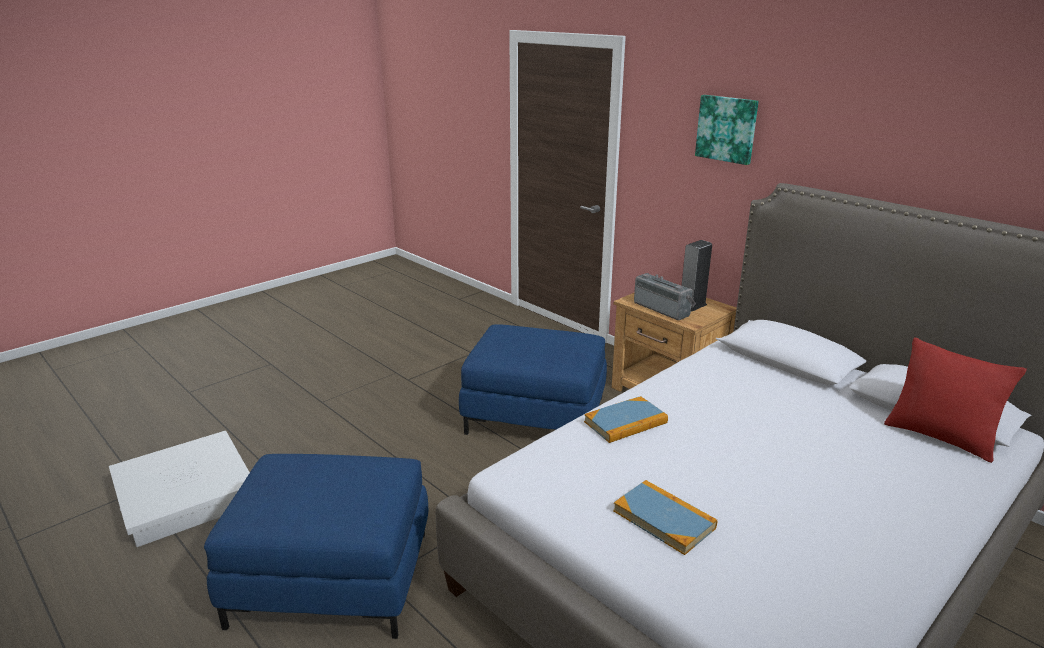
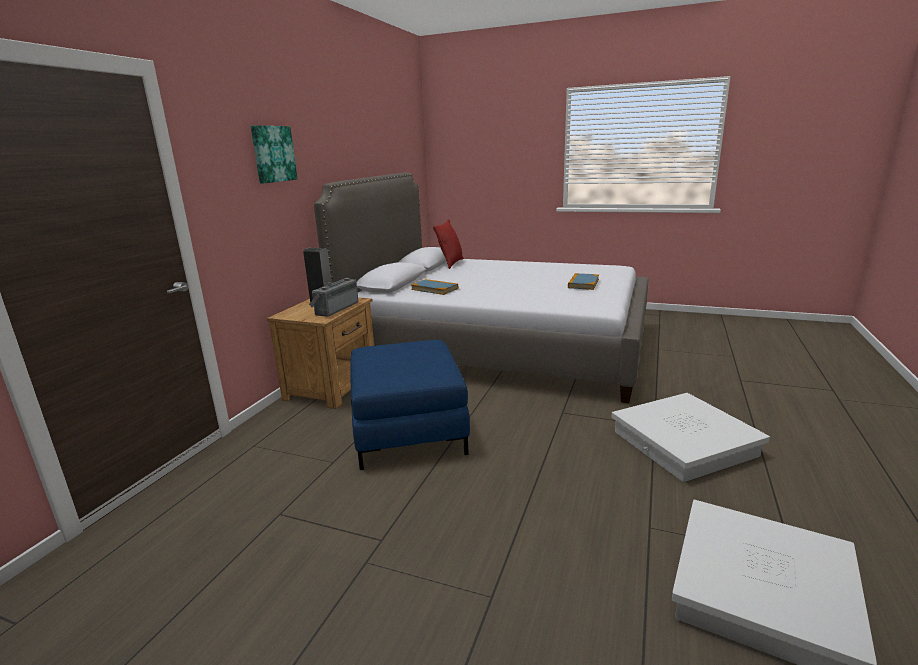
camera: 115 degrees left, 5 degrees down
blue ottoman [204,454,428,639] -> white storage box [611,393,770,482]
book [584,396,668,443] -> book moved to [411,279,458,295]

